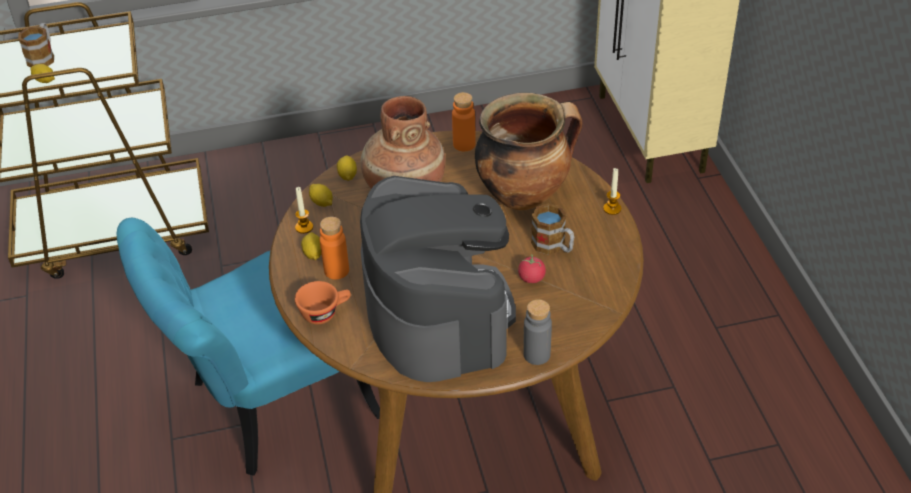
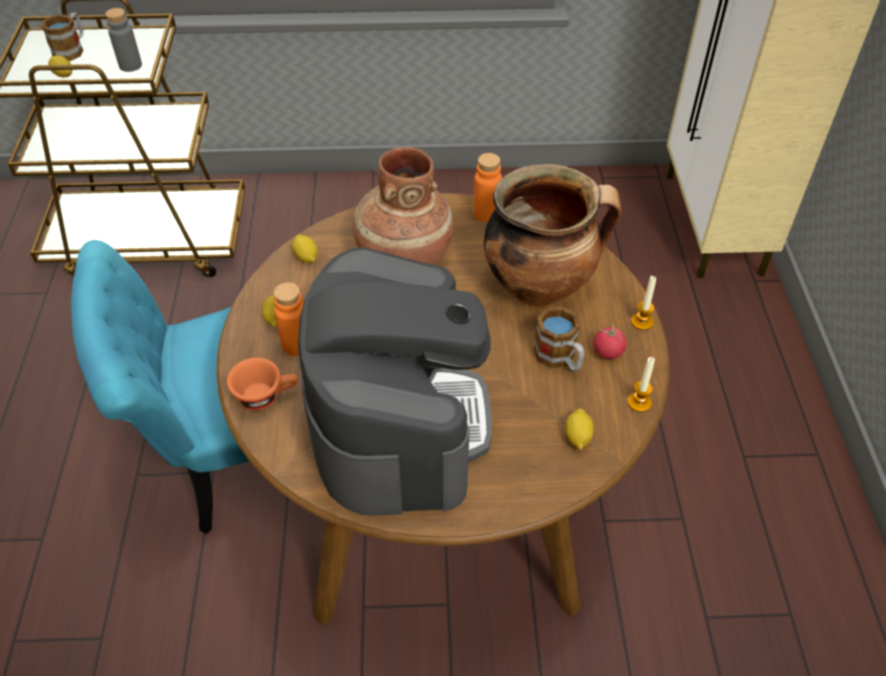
camera: 10 degrees right, 5 degrees up
candle [295,187,313,234] -> candle moved to [628,357,655,412]
lemon [337,155,357,181] -> lemon moved to [565,408,593,450]
tomato [518,254,546,283] -> tomato moved to [593,325,627,359]
grey bottle [523,299,552,365] -> grey bottle moved to [105,8,142,72]

